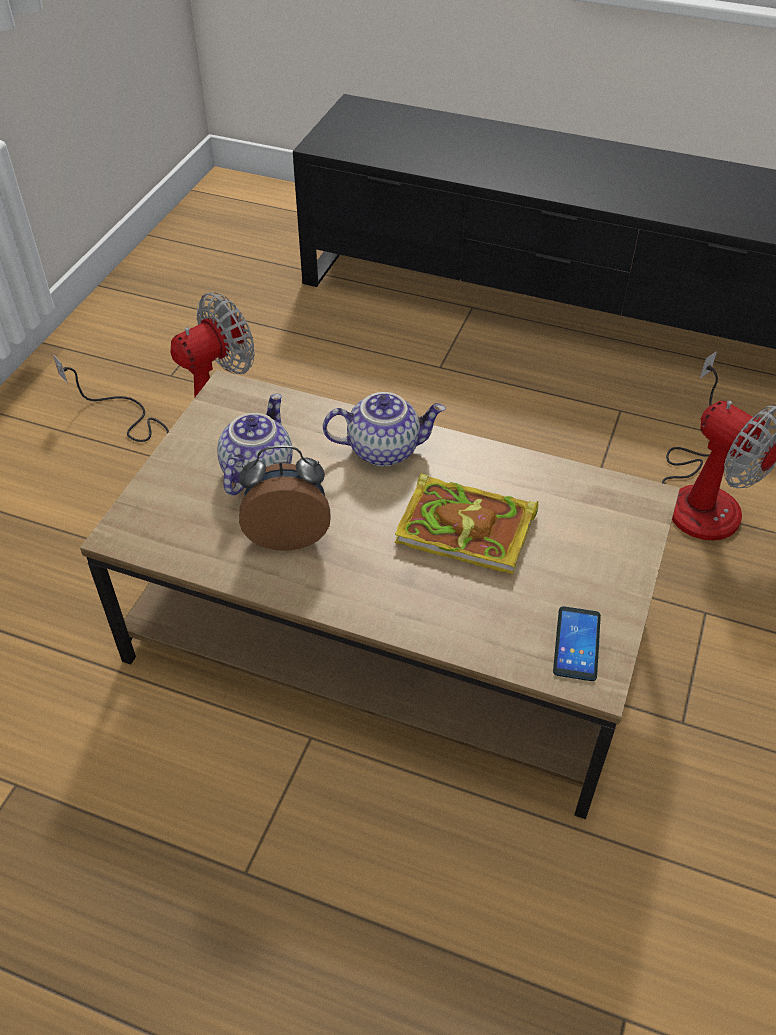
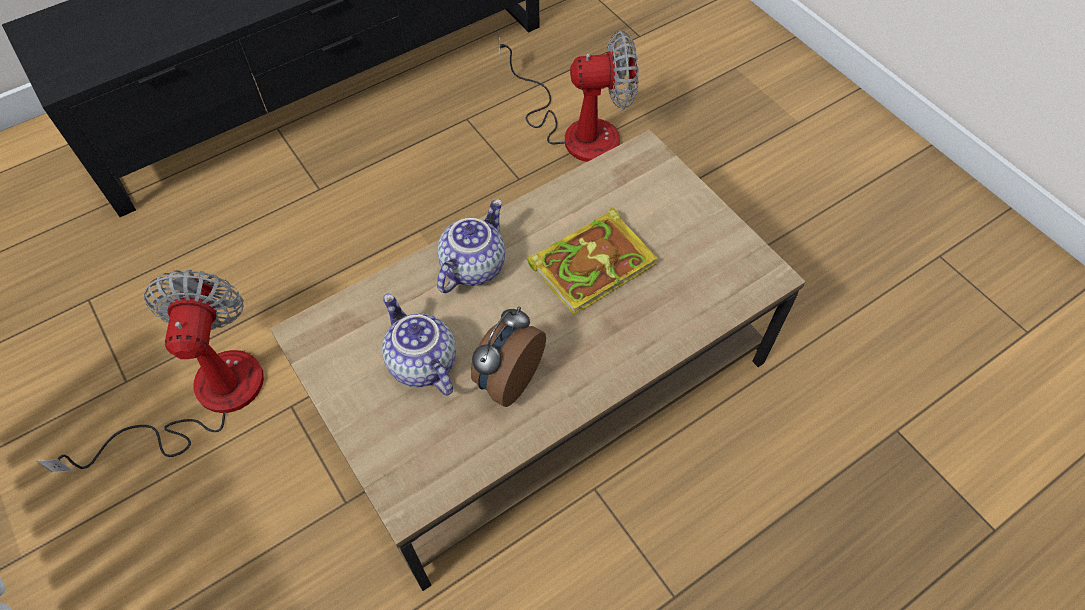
camera: 55 degrees left, 10 degrees up
phone [553,606,601,681] -> none

